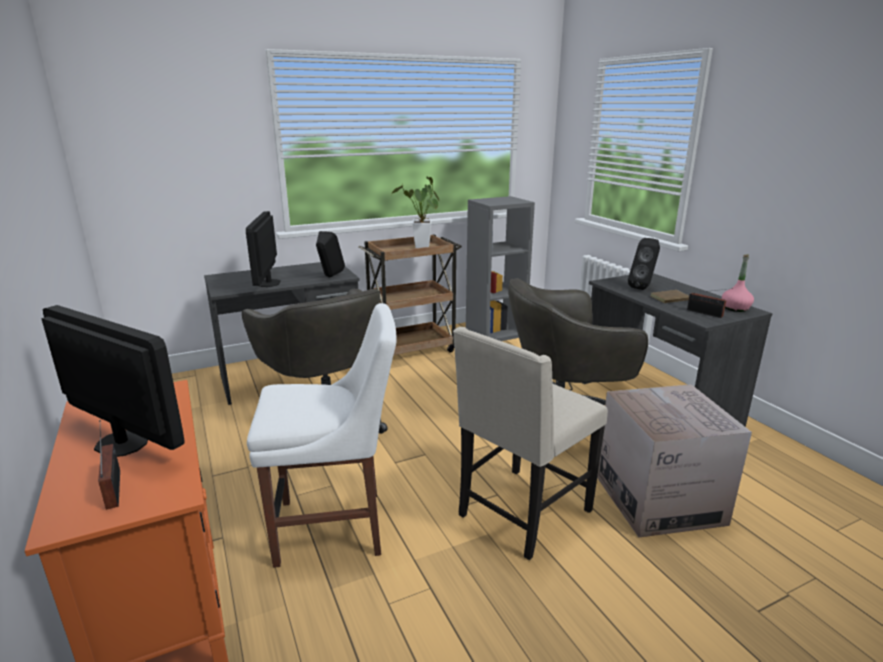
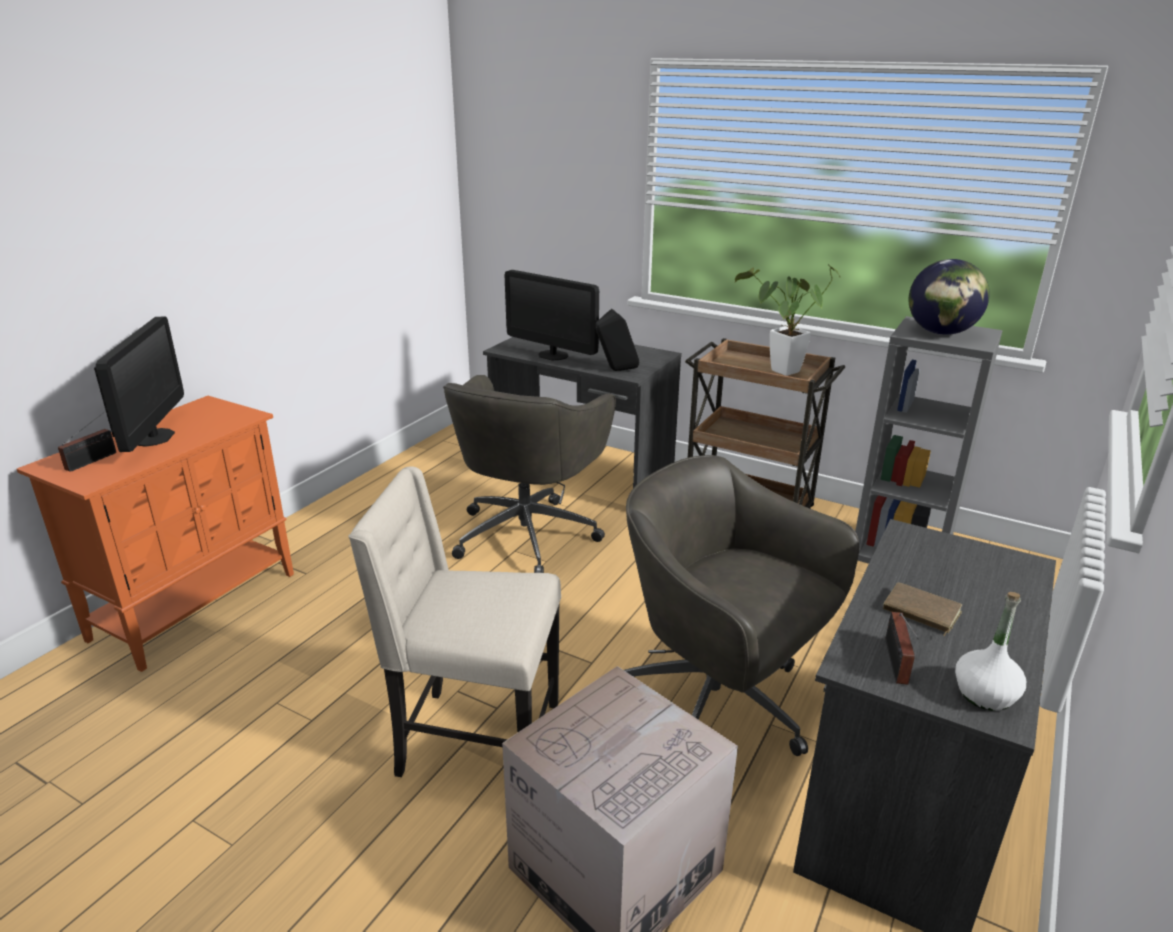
camera: 55 degrees right, 5 degrees up
monitor [246,211,281,287] -> monitor turned 105 degrees counterclockwise [505,270,599,360]
white chair [247,303,397,568] -> none
black speaker [628,238,660,290] -> none
pink bottle [722,255,754,312] -> white bottle [955,592,1026,711]
none -> globe [909,259,989,335]

